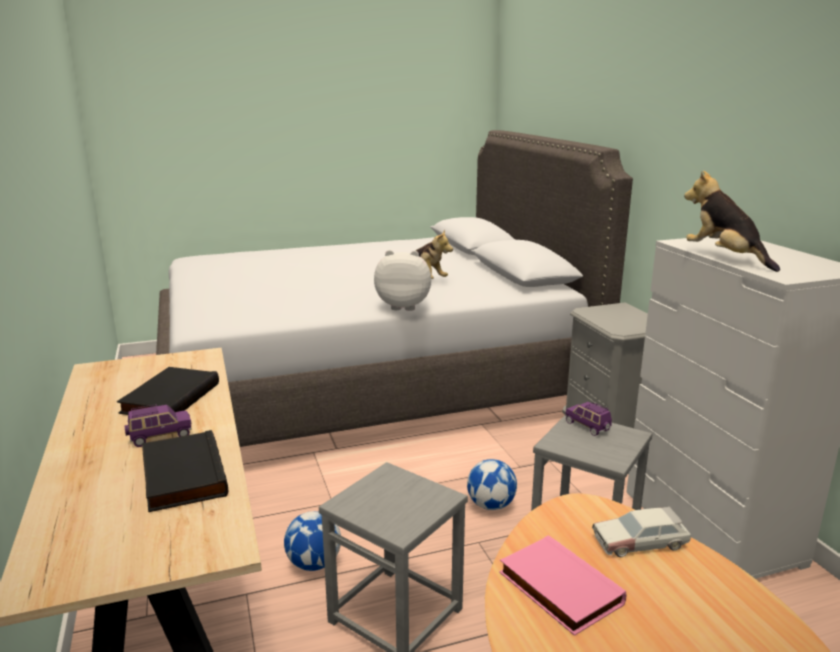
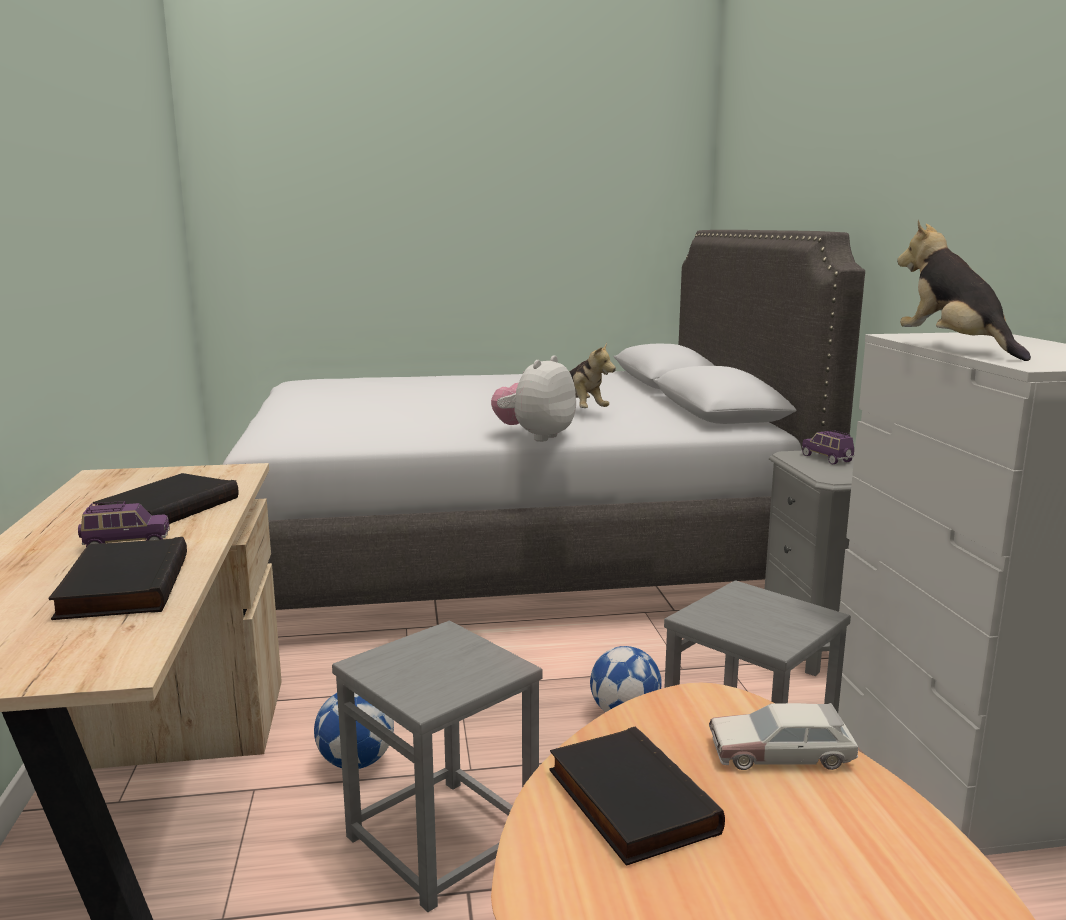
camera: 10 degrees right, 5 degrees down
plush toy [374,250,431,311] -> plush toy turned 75 degrees counterclockwise [491,355,576,442]
pink book [499,535,627,636] -> black book [549,726,725,866]
purple toy car [565,402,612,436] -> purple toy car moved to [802,430,854,464]

